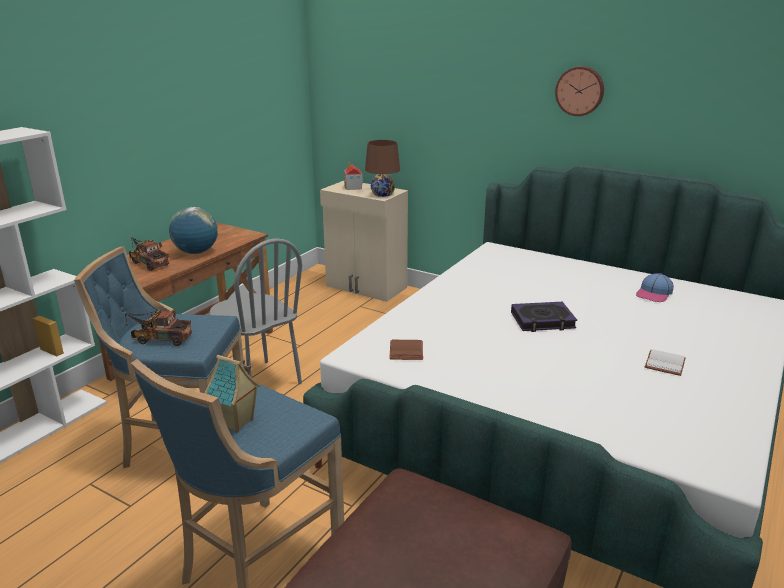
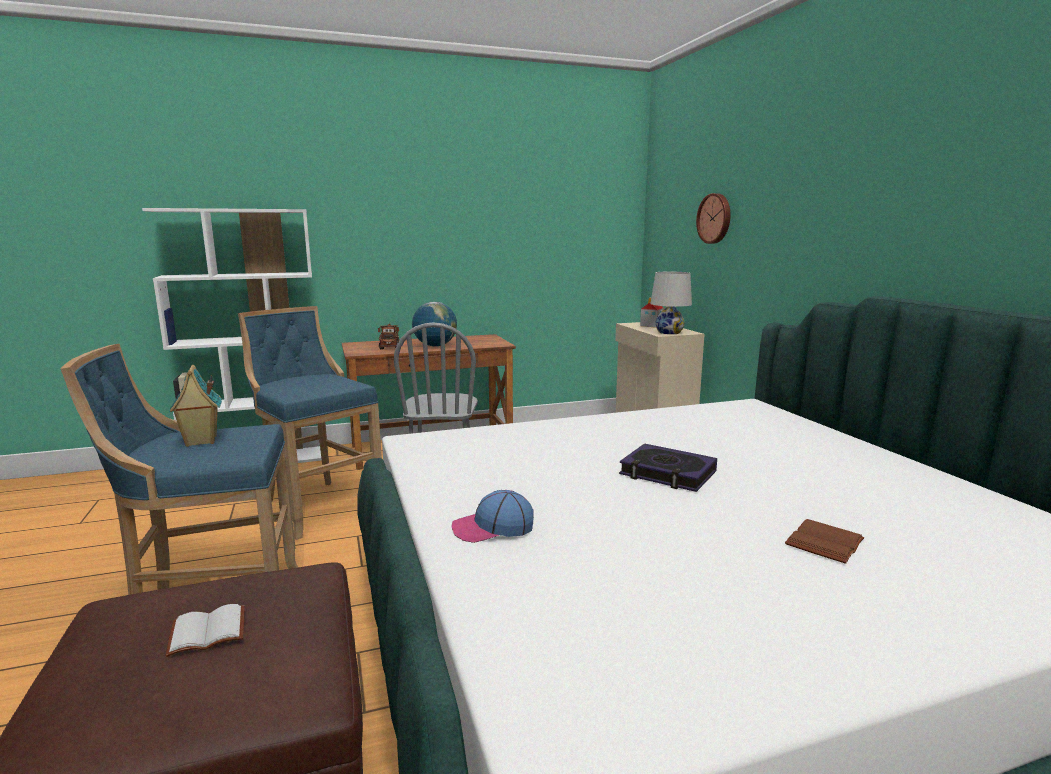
camera: 40 degrees right, 10 degrees down
toy truck [125,310,192,346] -> none
brown table lamp [365,140,400,197] -> white table lamp [650,272,692,334]
brown book [389,340,423,360] -> brown book moved to [785,519,864,564]
wall clock [555,66,604,116] -> wall clock moved to [696,193,731,244]
cap [636,273,674,302] -> cap moved to [451,490,534,543]
white book [645,349,686,376] -> white book moved to [165,604,245,657]

